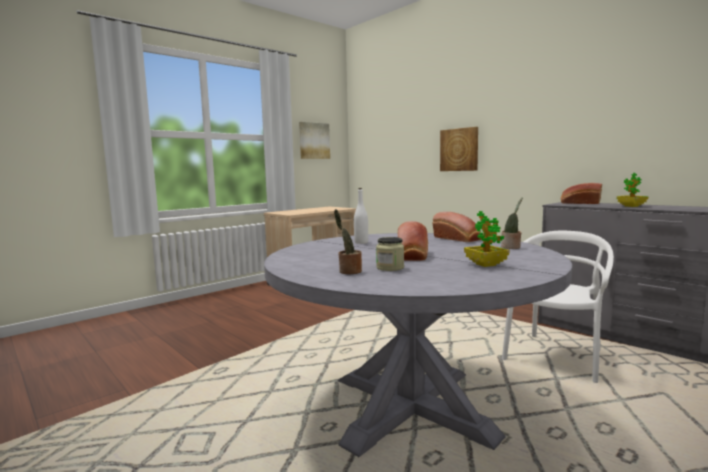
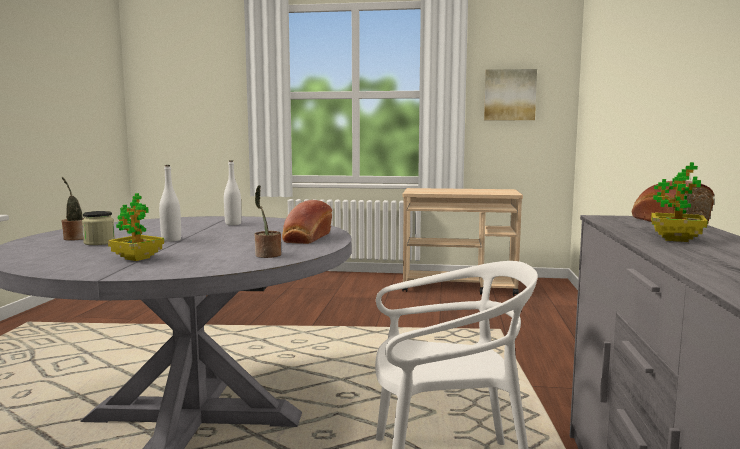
camera: 50 degrees right, 0 degrees up
bread [398,221,428,261] -> white bottle [159,165,181,242]
picture [440,127,478,171] -> none

